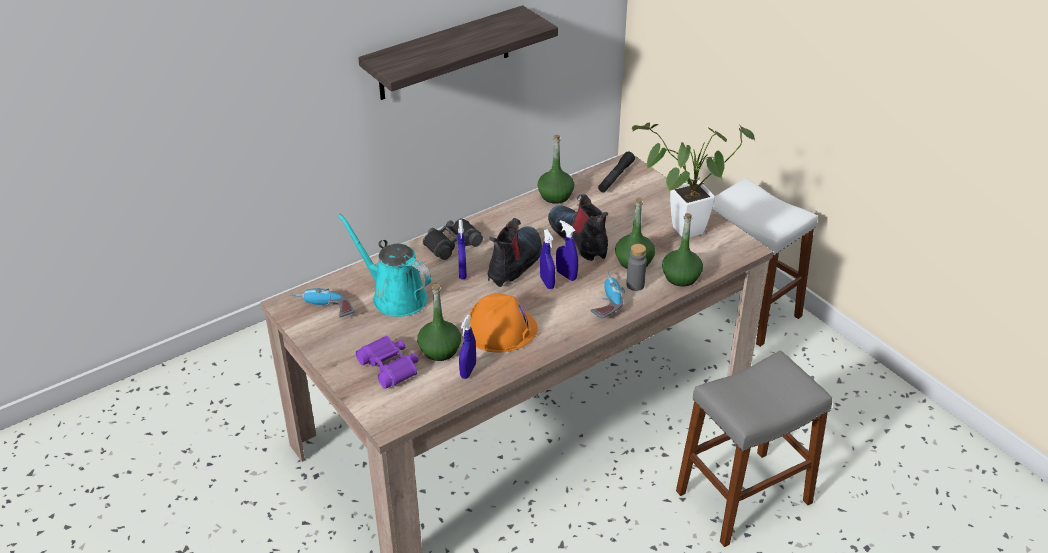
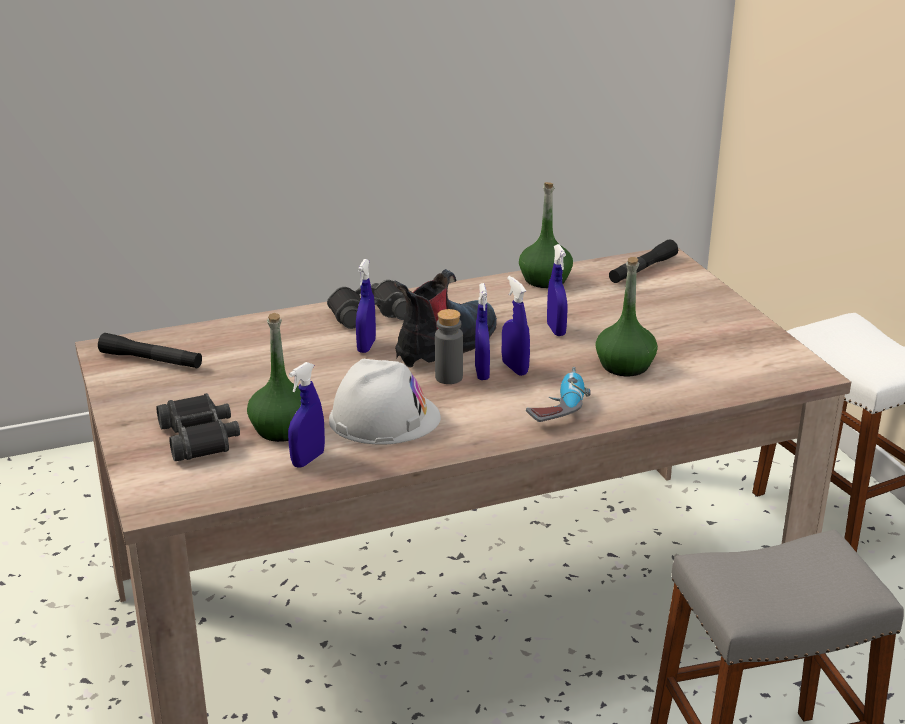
camera: 15 degrees right, 10 degrees down
power drill [290,288,355,317] -> black flashlight [98,333,202,368]
turquoise watering can [338,214,431,317] -> none
purple binoculars [356,336,419,389] -> black binoculars [156,393,240,461]
shelf [358,5,558,100] -> none
orange hard hat [470,293,538,352] -> white hard hat [329,359,441,445]
boot [548,194,608,261] -> blue spray bottle [547,244,568,336]
grey bottle [626,244,647,291] -> grey bottle moved to [435,309,463,384]
potted plant [632,123,756,238] -> none
green bottle [662,213,703,287] -> none

